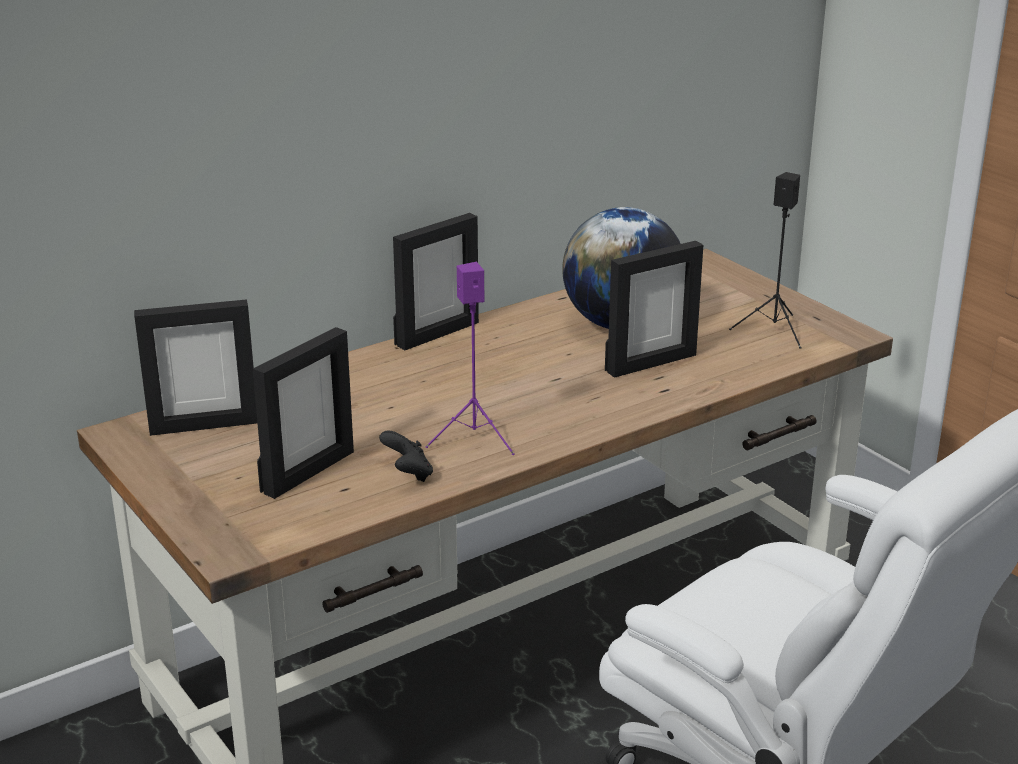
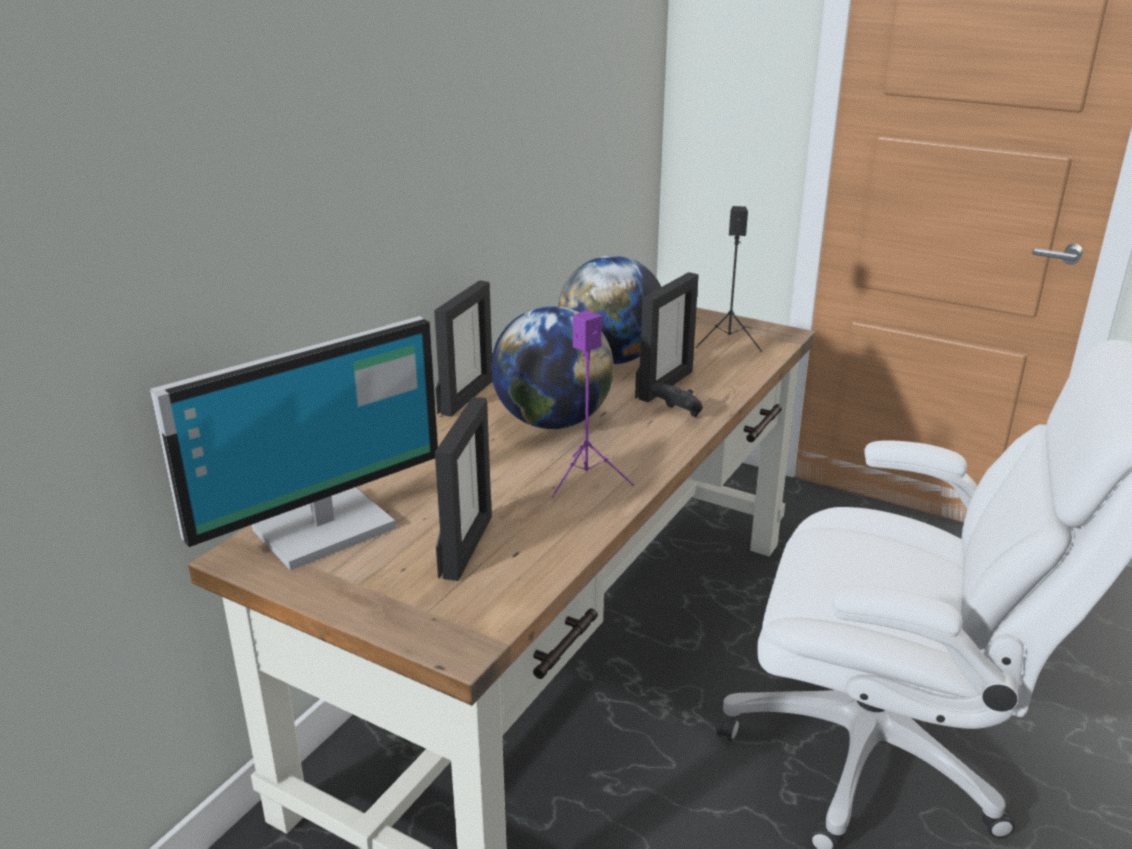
camera: 25 degrees left, 0 degrees up
picture frame [134,299,257,436] -> monitor [150,316,438,570]
black game controller [379,430,433,482] -> black game controller moved to [650,383,703,417]
none -> globe [491,306,614,429]

